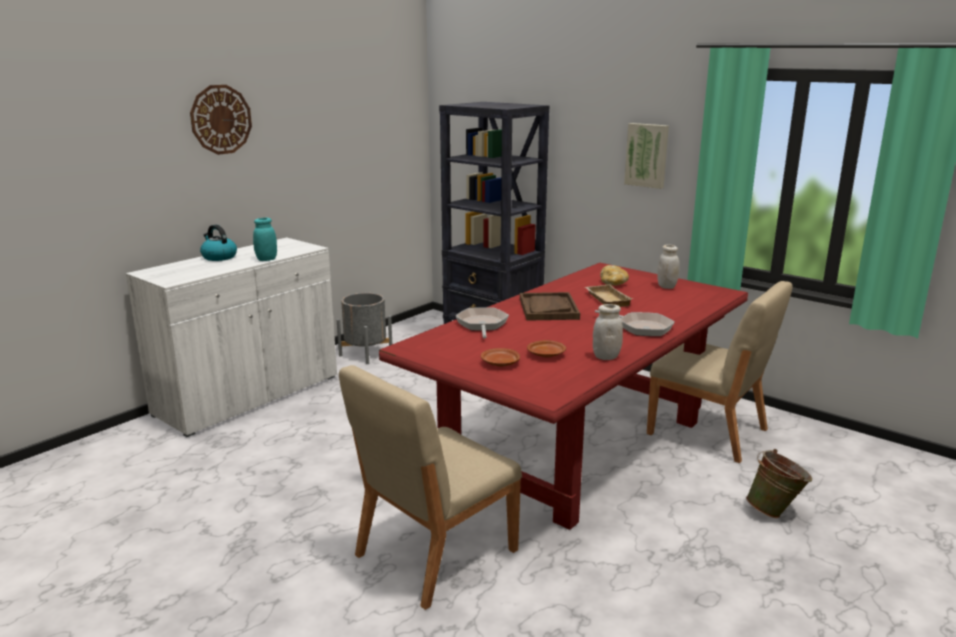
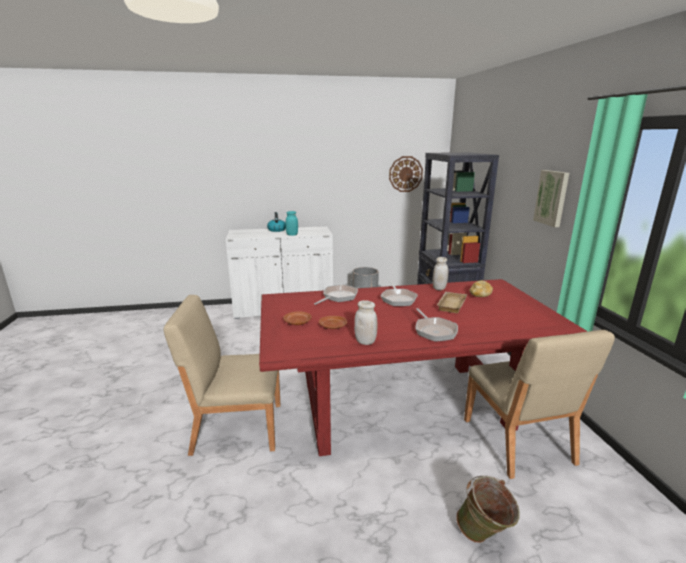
camera: 40 degrees right, 0 degrees up
wall clock [190,85,252,155] -> wall clock moved to [389,156,423,192]
brown tray [520,292,580,321] -> frying pan [380,282,418,306]
white jar [657,245,679,289] -> white jar moved to [432,257,448,291]

